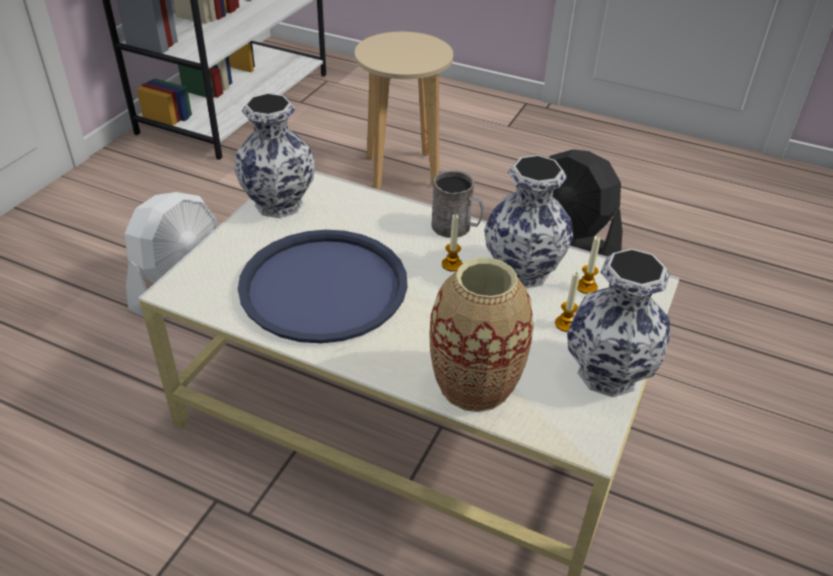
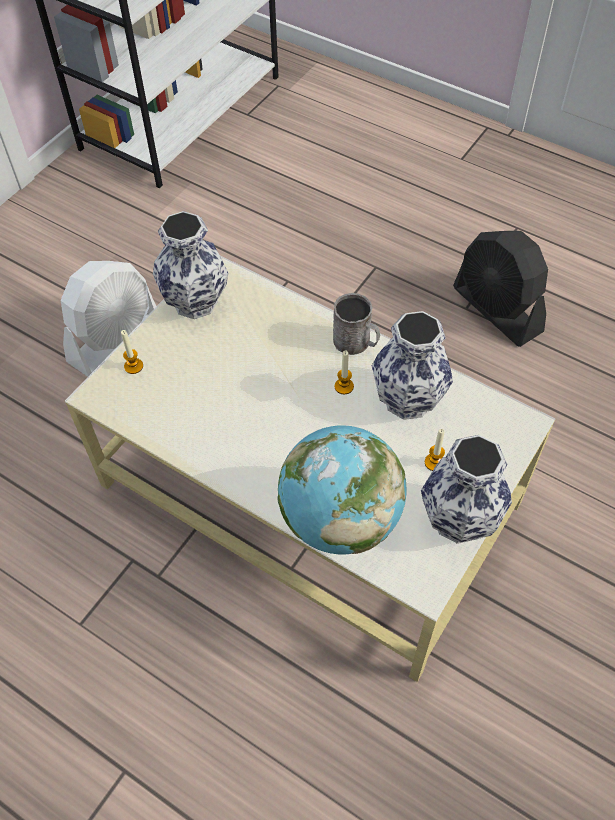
camera: 10 degrees right, 15 degrees up
blue tray [238,230,408,343] -> none
beige stool [355,32,453,190] -> none
vase [429,258,534,412] -> globe [278,425,407,554]
candle [577,236,600,294] -> candle moved to [121,330,143,374]

